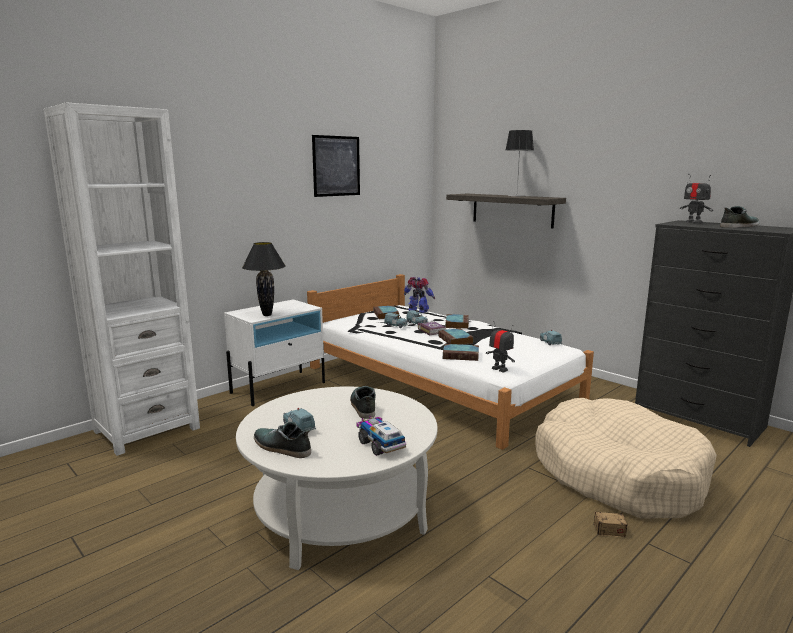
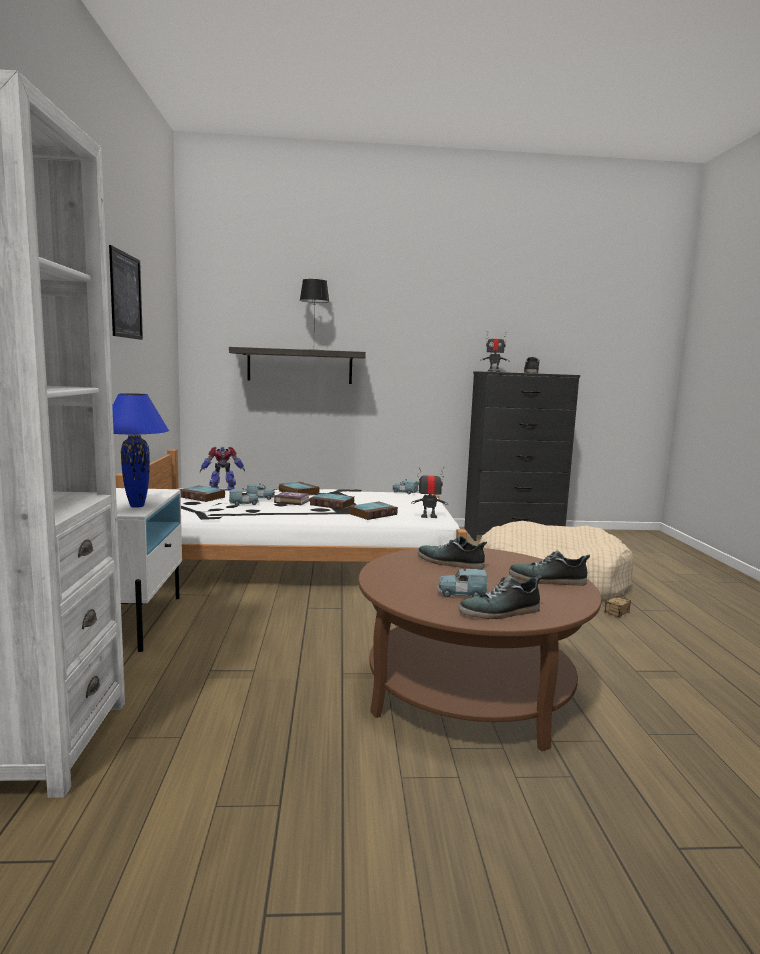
camera: 50 degrees left, 5 degrees down
white coffee table [236,387,438,570] -> brown coffee table [358,548,601,751]
black table lamp [242,242,286,316] -> blue table lamp [112,393,169,508]
toy truck [356,416,406,456] -> shoe [509,550,590,586]

